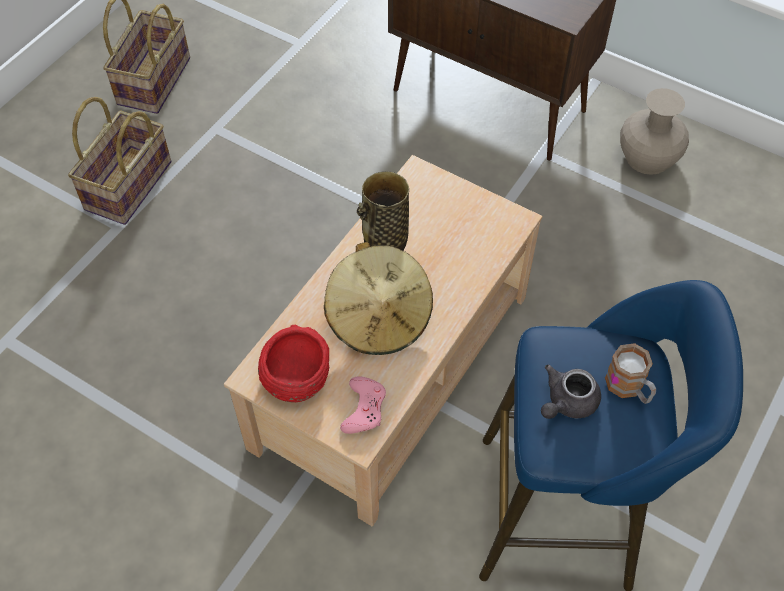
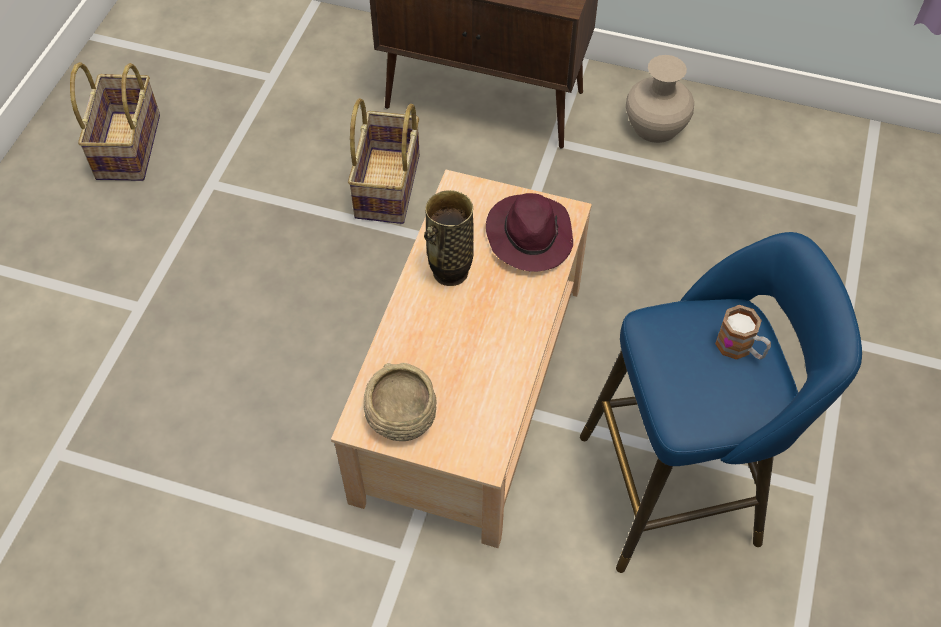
camera: 15 degrees left, 0 degrees up
basket [68,97,171,225] -> basket moved to [348,98,420,224]
red bowl [258,325,329,403] -> beige bowl [363,363,437,441]
beige hat [324,242,433,355] -> none
pink game controller [340,376,386,434] -> none
grey teapot [541,364,601,419] -> none
none -> purple hat [486,193,573,272]

